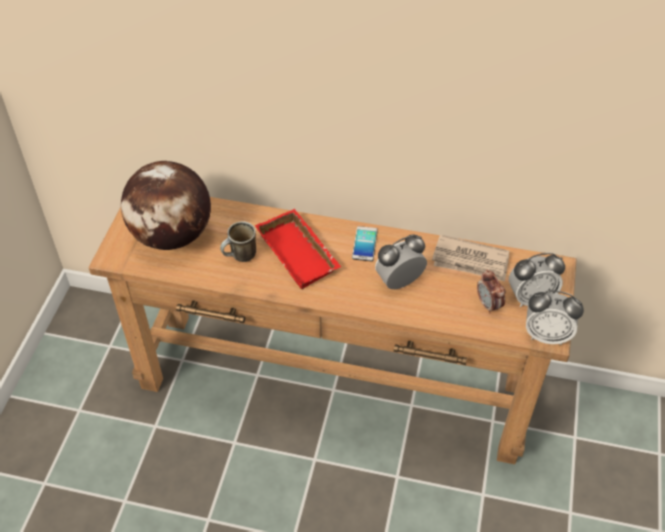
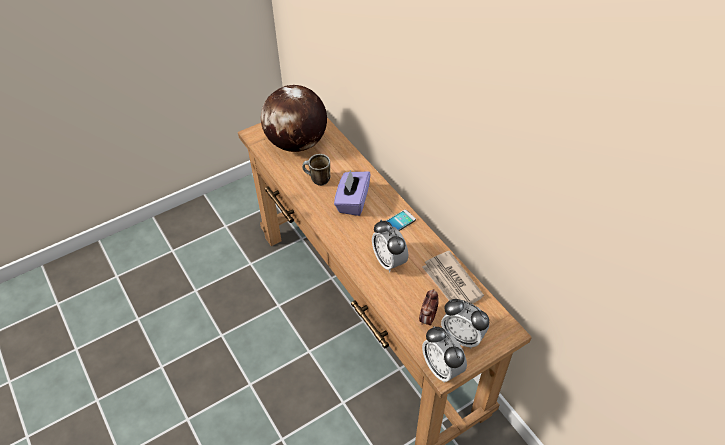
camera: 45 degrees right, 0 degrees up
red tray [255,209,341,289] -> purple tissue box [334,170,371,216]
alarm clock [375,234,427,289] -> alarm clock turned 135 degrees counterclockwise [372,220,408,272]

